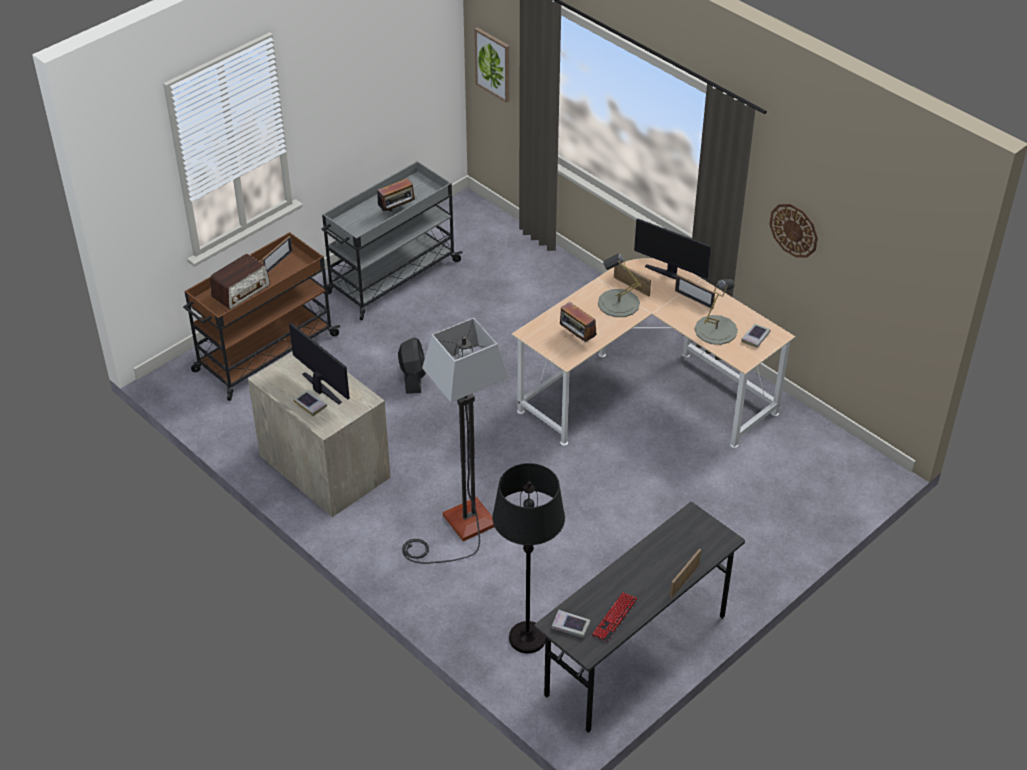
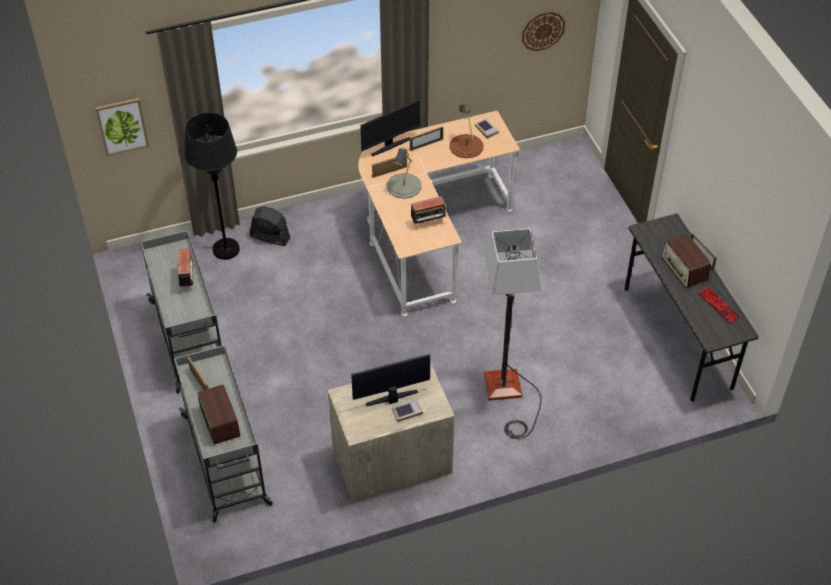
camera: 65 degrees left, 5 degrees up
brown cart [183,232,340,401] -> grey cart [174,345,273,522]
black fan [398,337,426,394] -> black fan moved to [250,206,290,246]
black floor lamp [492,463,565,653] -> black floor lamp moved to [185,113,240,260]
book [552,610,590,637] -> none
grey table lamp [695,279,738,345] -> brown table lamp [449,104,483,158]
wall clock [769,204,818,258] -> wall clock moved to [522,12,565,51]
none -> radio [662,234,711,288]

